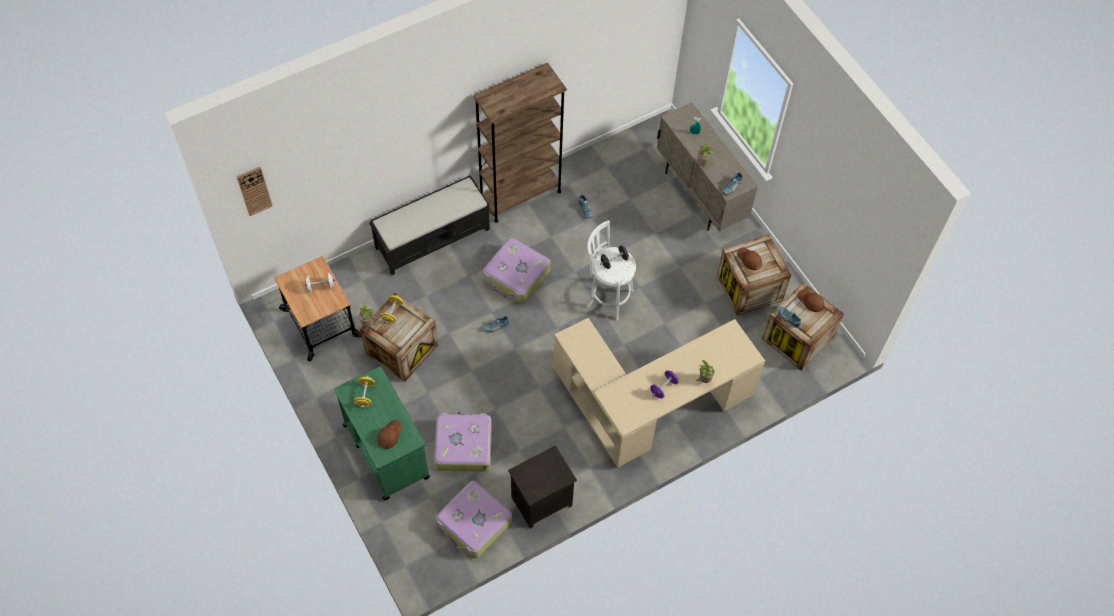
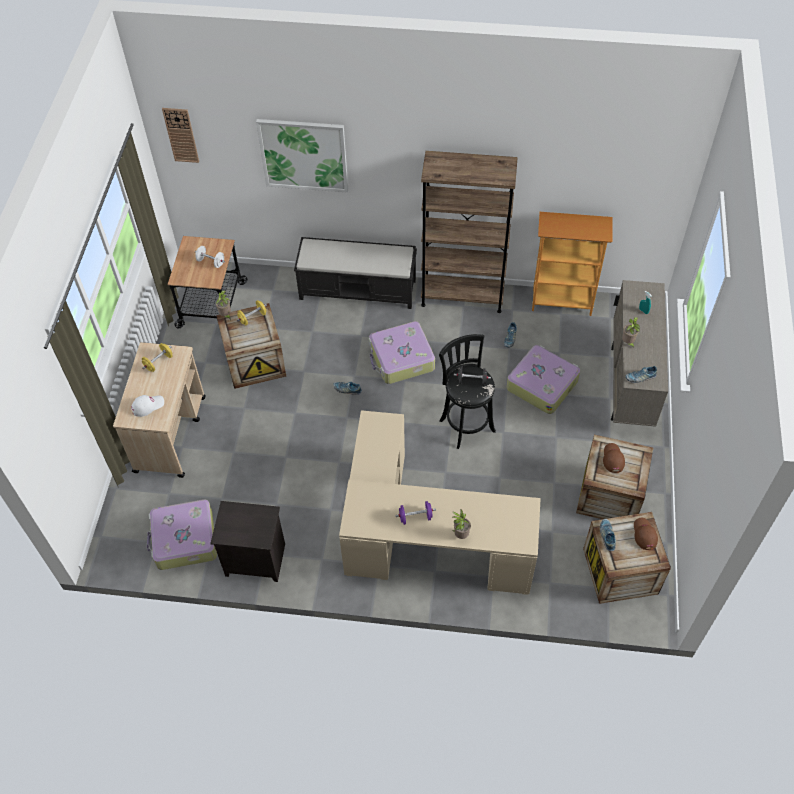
camera: 40 degrees right, 5 degrees down
green cart [334,366,430,501] -> beige cart [113,342,206,478]
brown cap [378,420,402,449] -> white cap [131,395,164,417]
suitcase [434,412,492,471] -> suitcase moved to [506,345,580,414]
white stool [586,220,636,321] -> black stool [439,334,496,449]
none -> picture [256,119,348,193]
none -> bookcase [532,212,613,316]

